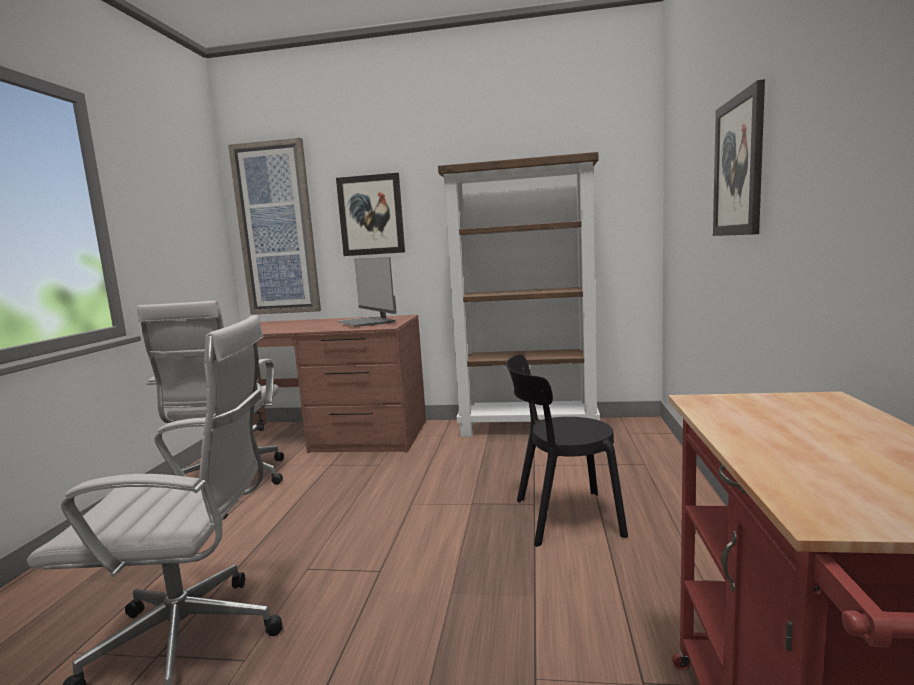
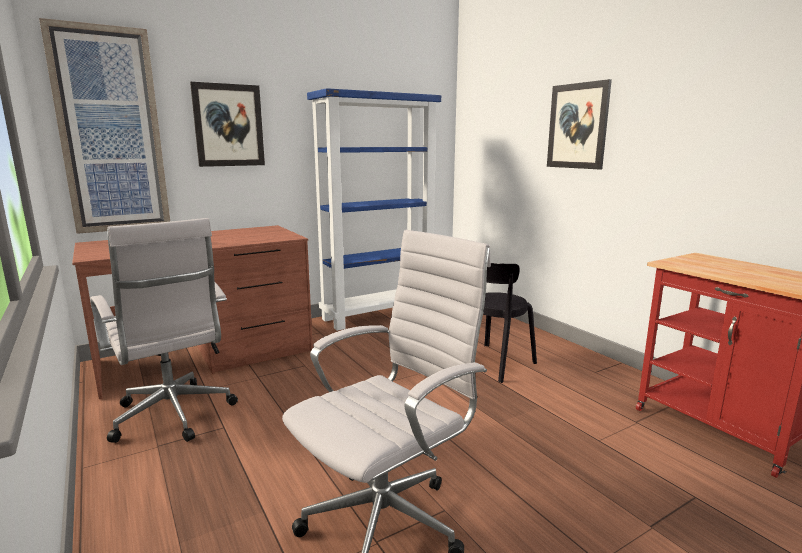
camera: 40 degrees left, 5 degrees up
monitor [337,257,397,326] -> none
brown bookcase [438,152,600,437] -> blue bookcase [307,88,441,331]

